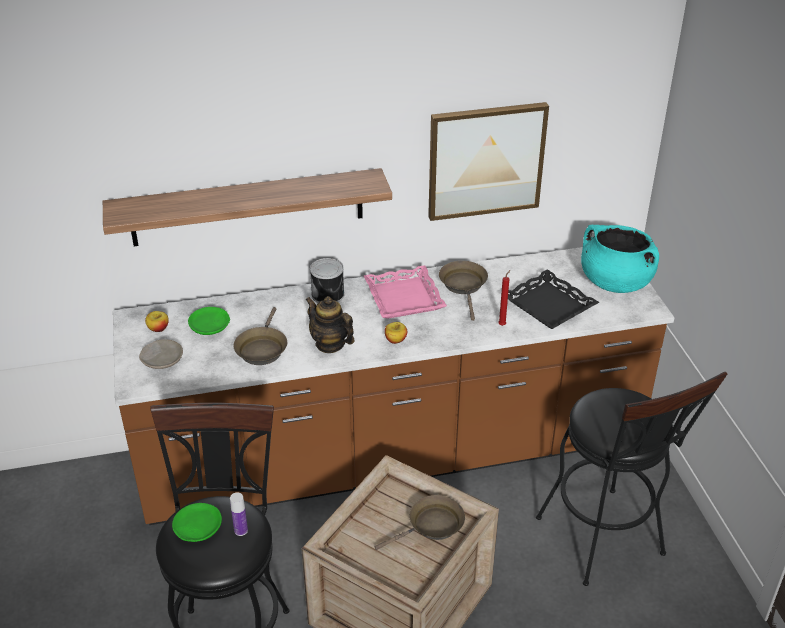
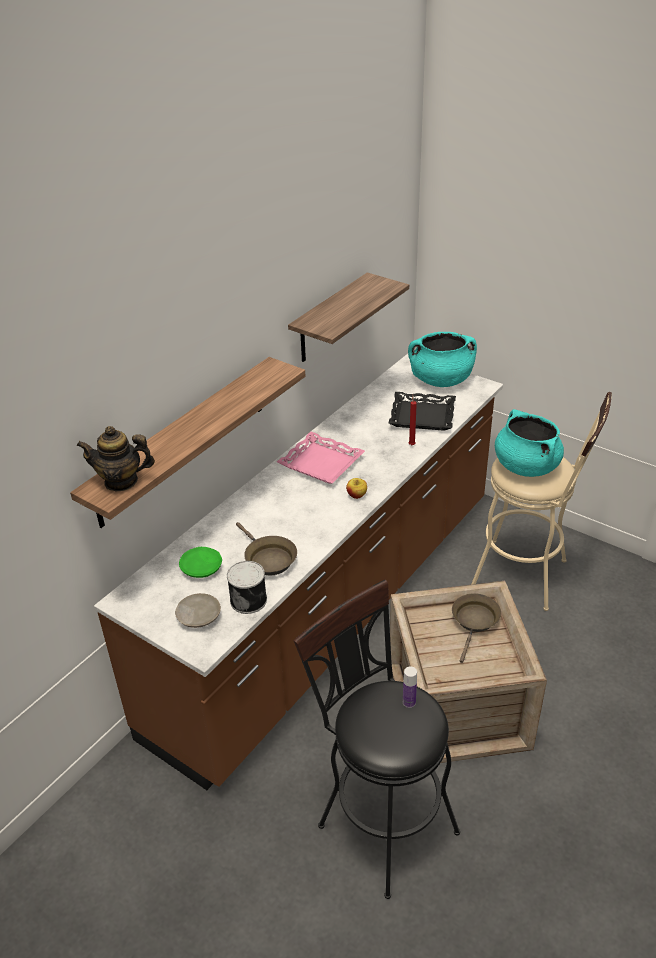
camera: 40 degrees left, 0 degrees up
apple [145,311,169,332] -> none
green plate [172,503,222,542] -> none
teapot [305,296,355,353] -> teapot moved to [77,426,155,491]
can [310,258,344,303] -> can moved to [227,561,267,614]
picture [428,102,549,221] -> shelf [288,273,409,362]
brown frying pan [439,261,488,321] -> none
black stool [536,372,727,586] -> beige stool [471,392,612,611]
none -> turquoise cooking pot [495,409,564,477]

